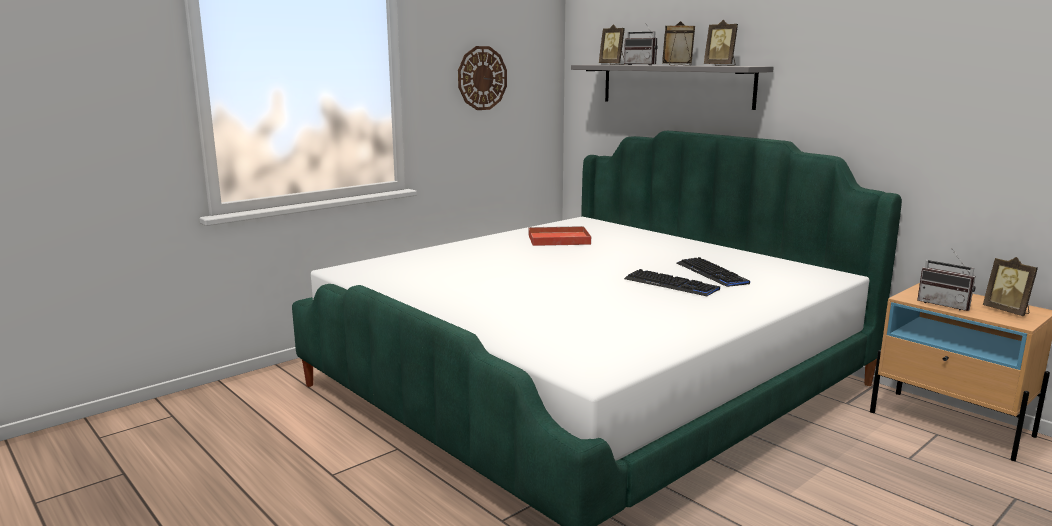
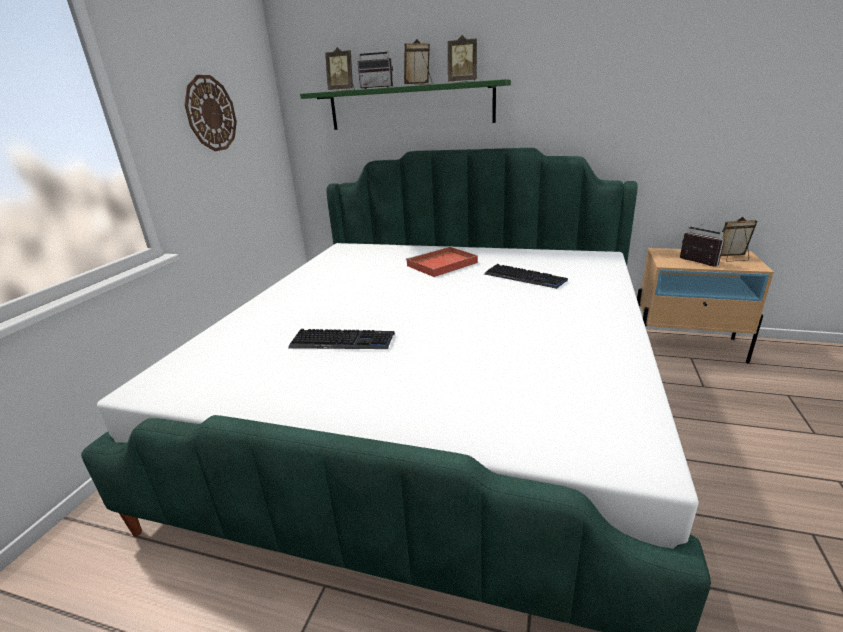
camera: 30 degrees left, 10 degrees up
red tray [528,226,591,246] -> red tray moved to [406,246,478,277]
grey shelf [571,65,774,110] -> green shelf [300,79,511,130]
keyboard [624,269,720,296] -> keyboard moved to [288,329,395,349]
radio [917,248,976,311] -> radio turned 135 degrees counterclockwise [680,224,725,267]
picture frame [983,257,1038,316] -> picture frame turned 150 degrees clockwise [721,217,757,262]

